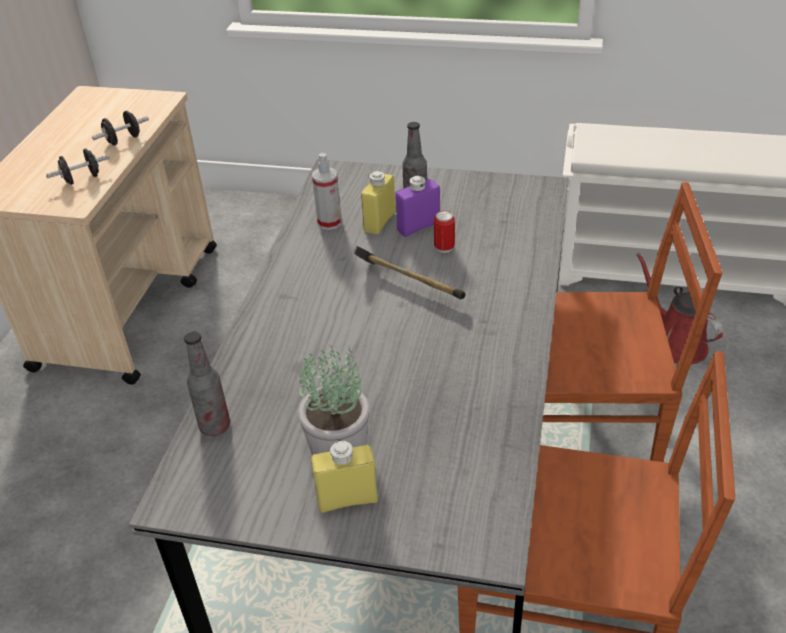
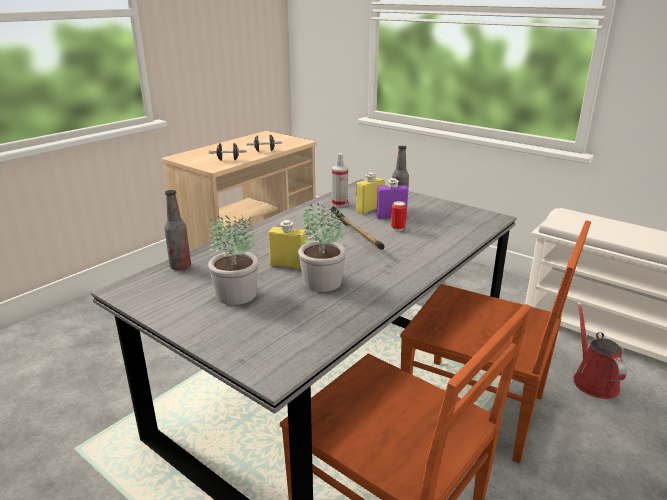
camera: 25 degrees right, 15 degrees down
yellow bottle [311,440,378,513] -> yellow bottle moved to [268,220,306,270]
none -> potted plant [298,203,346,292]

